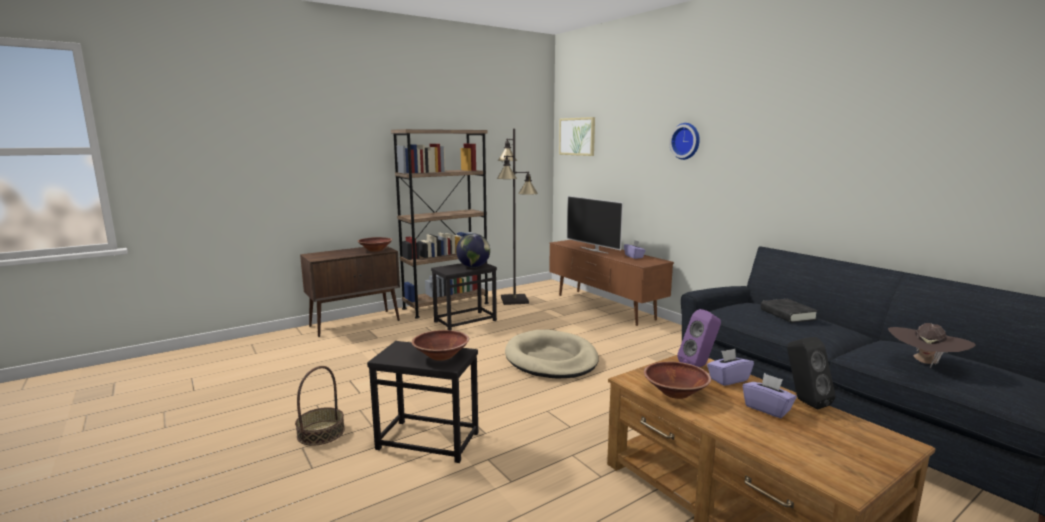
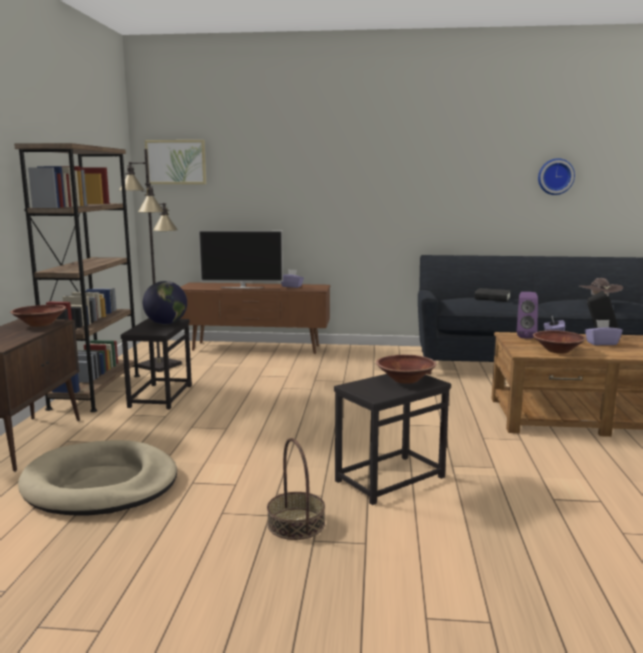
camera: 50 degrees left, 0 degrees up
beige dog bed [505,330,599,379] -> beige dog bed moved to [18,440,177,516]
wall clock [669,123,700,160] -> wall clock moved to [538,158,575,195]

